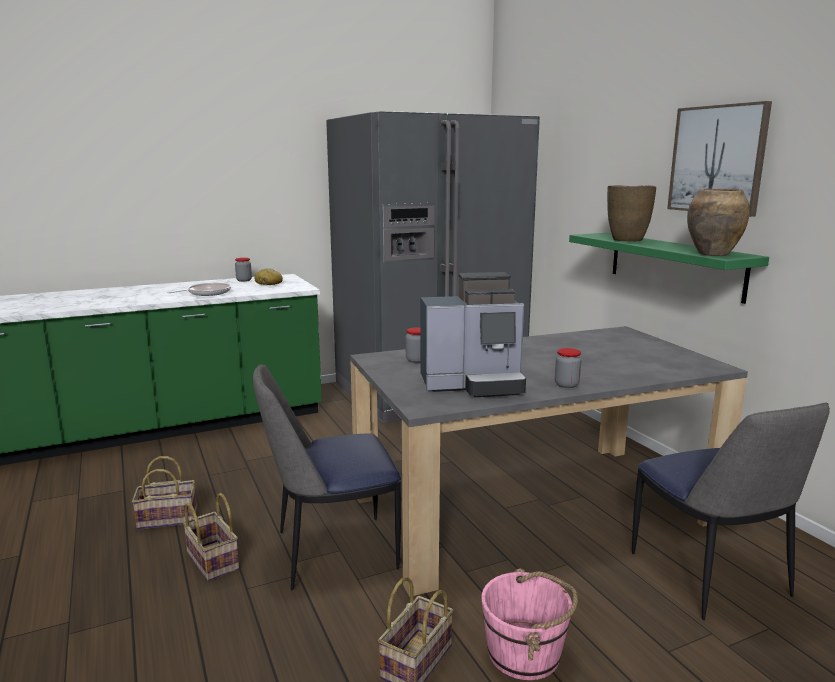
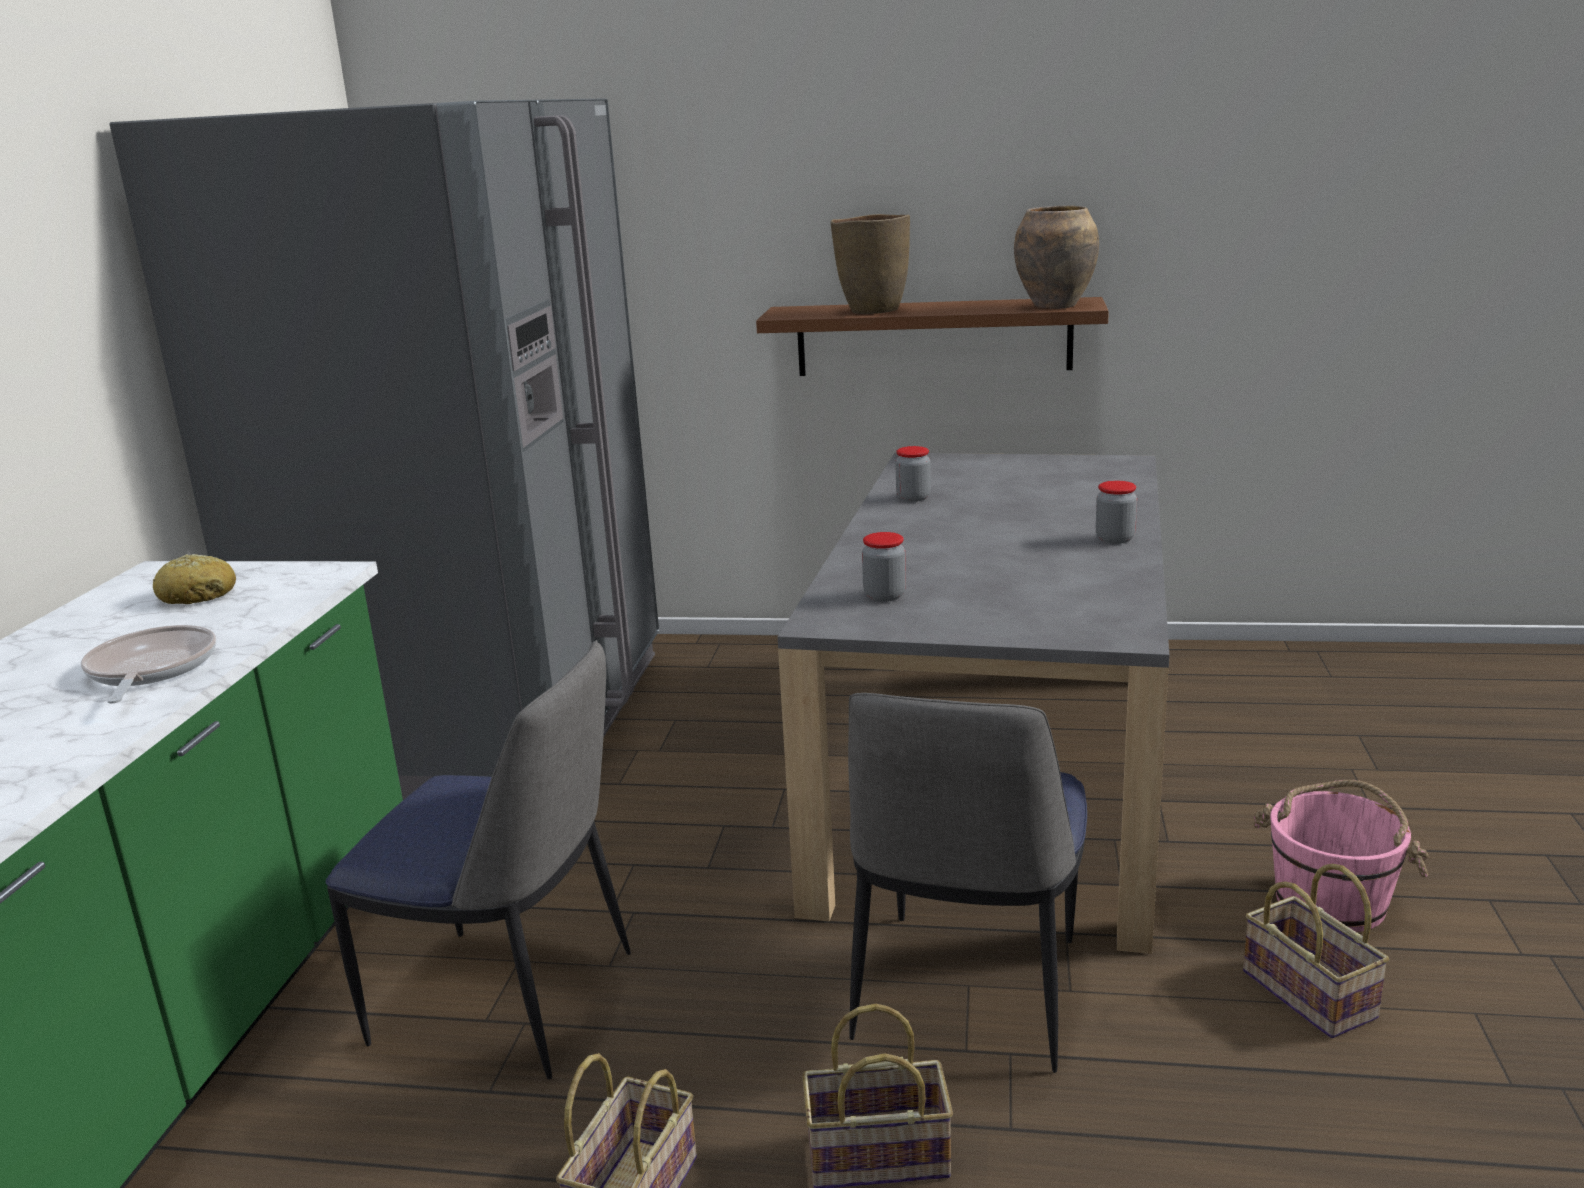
camera: 55 degrees left, 5 degrees up
jar [235,258,252,282] -> jar moved to [895,446,931,502]
coffee machine [420,272,526,397] -> none
green shelf [569,233,769,304] -> brown shelf [756,297,1109,376]
chair [632,403,830,620] -> chair moved to [326,640,631,1079]
picture [667,101,772,217] -> none

